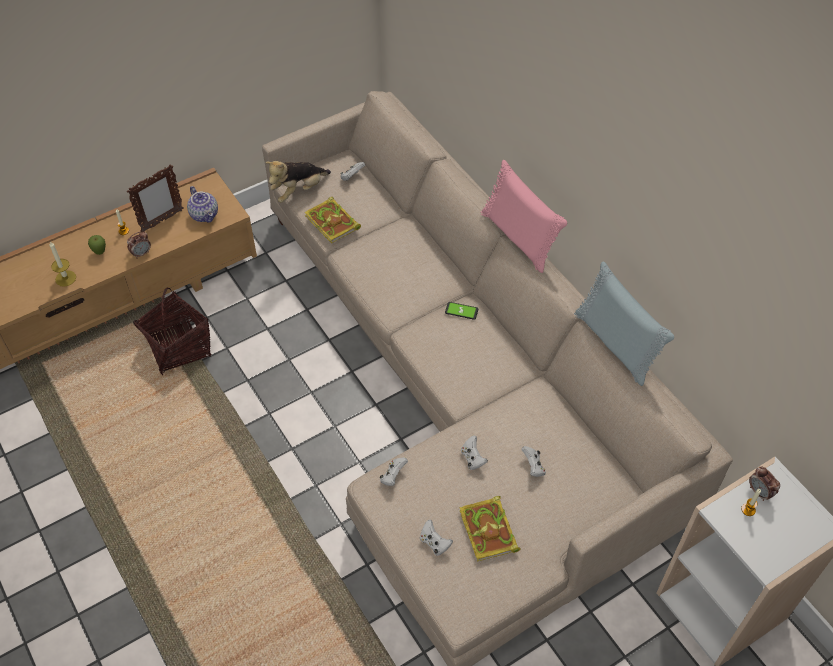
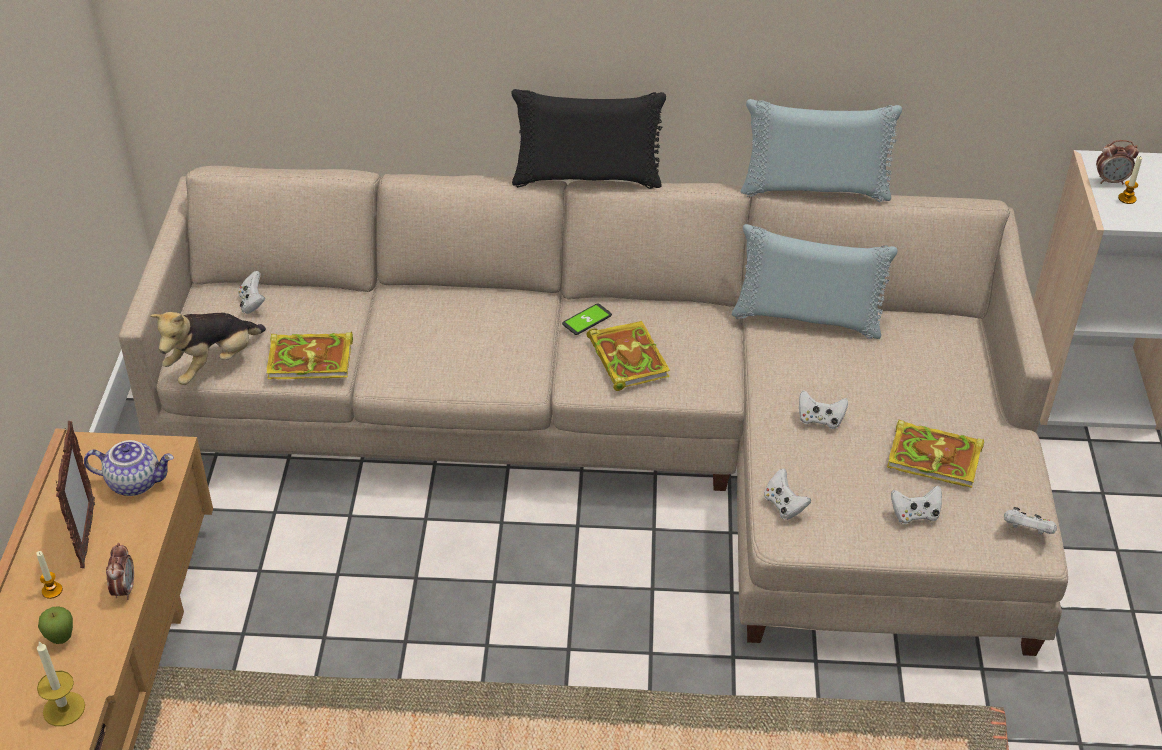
camera: 55 degrees left, 10 degrees down
basket [133,288,211,375] -> none
plush toy [265,161,331,203] -> plush toy turned 45 degrees clockwise [150,312,266,385]
pink pillow [481,160,567,273] -> black pillow [511,89,666,189]
white game controller [521,446,546,477] -> white game controller moved to [1004,507,1057,535]
none -> book [587,321,670,391]
none -> blue pillow [732,224,898,339]

